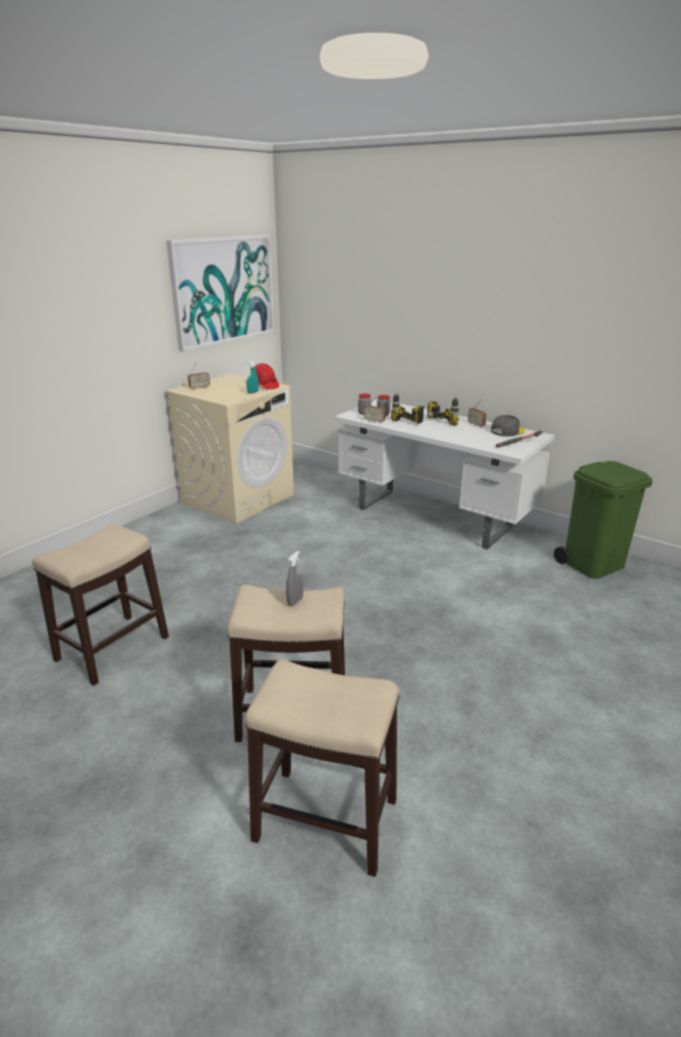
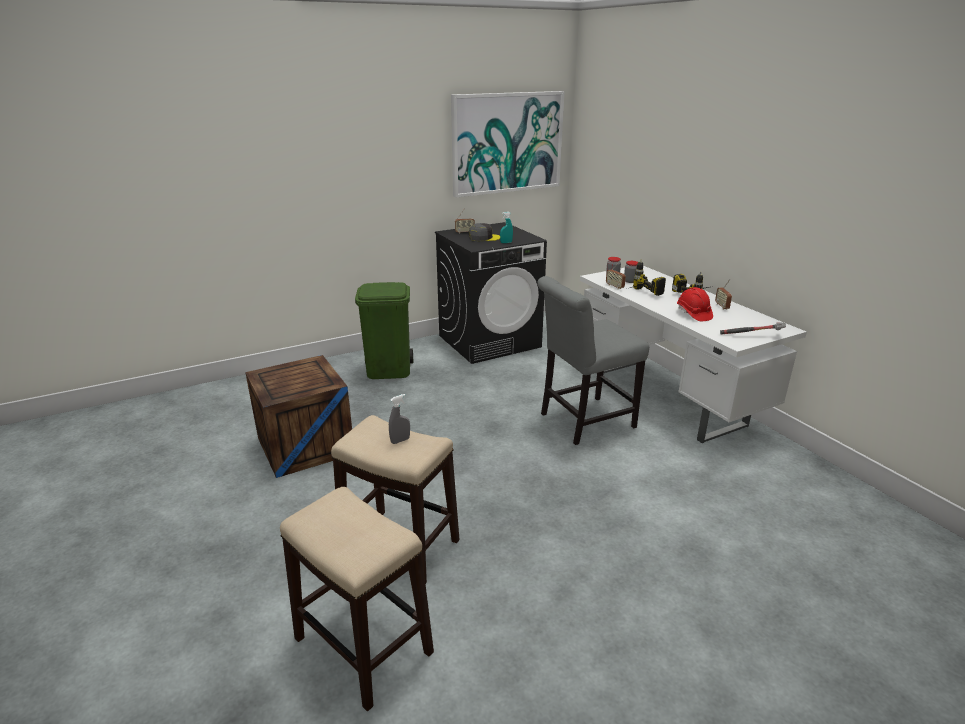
camera: 25 degrees right, 0 degrees up
stool [32,524,169,686] -> crate [245,355,352,478]
beige washing machine [166,374,294,524] -> black washing machine [435,222,547,364]
red hard hat [250,363,279,390] -> red hard hat moved to [677,287,713,321]
grey cap [491,415,525,437] -> grey cap moved to [469,223,500,241]
green trash can [554,461,653,579] -> green trash can moved to [355,282,413,379]
none -> grey chair [538,276,649,445]

